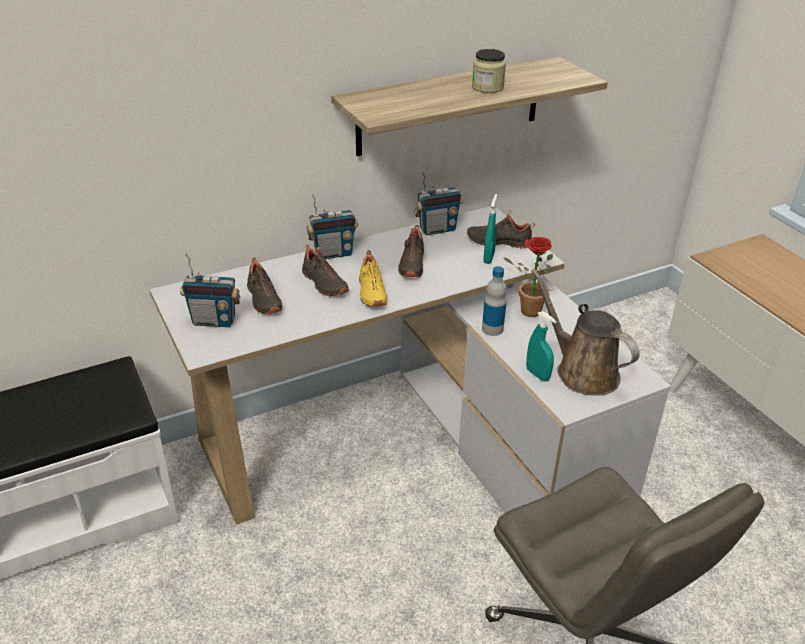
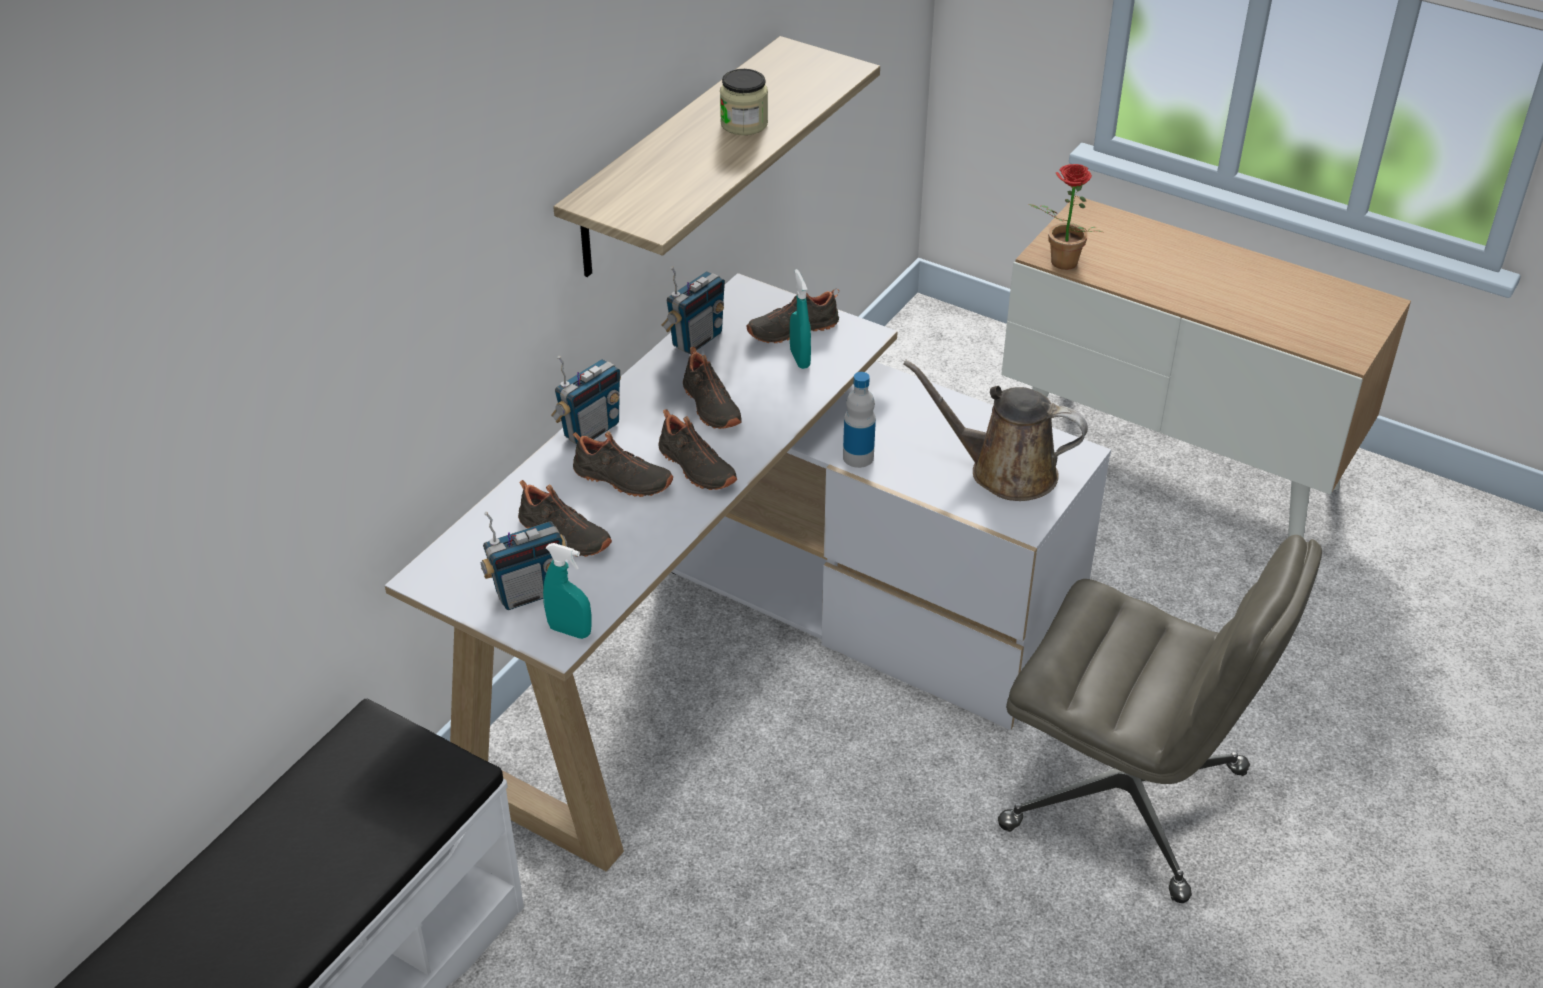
camera: 30 degrees left, 5 degrees up
yellow shoe [359,250,387,307] -> black shoe [658,409,737,490]
potted plant [503,237,553,317] -> potted plant moved to [1028,164,1105,270]
turquoise spray bottle [526,311,557,381] -> turquoise spray bottle moved to [543,543,591,639]

